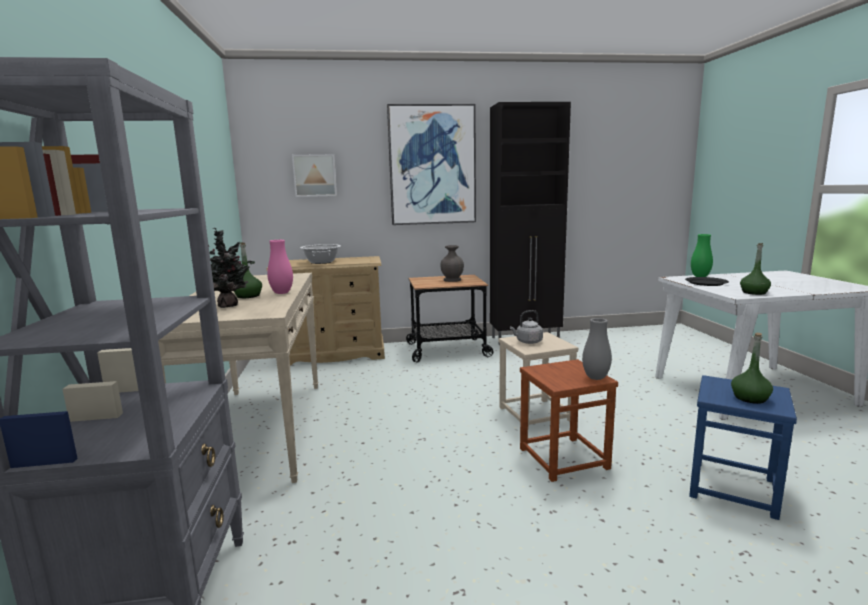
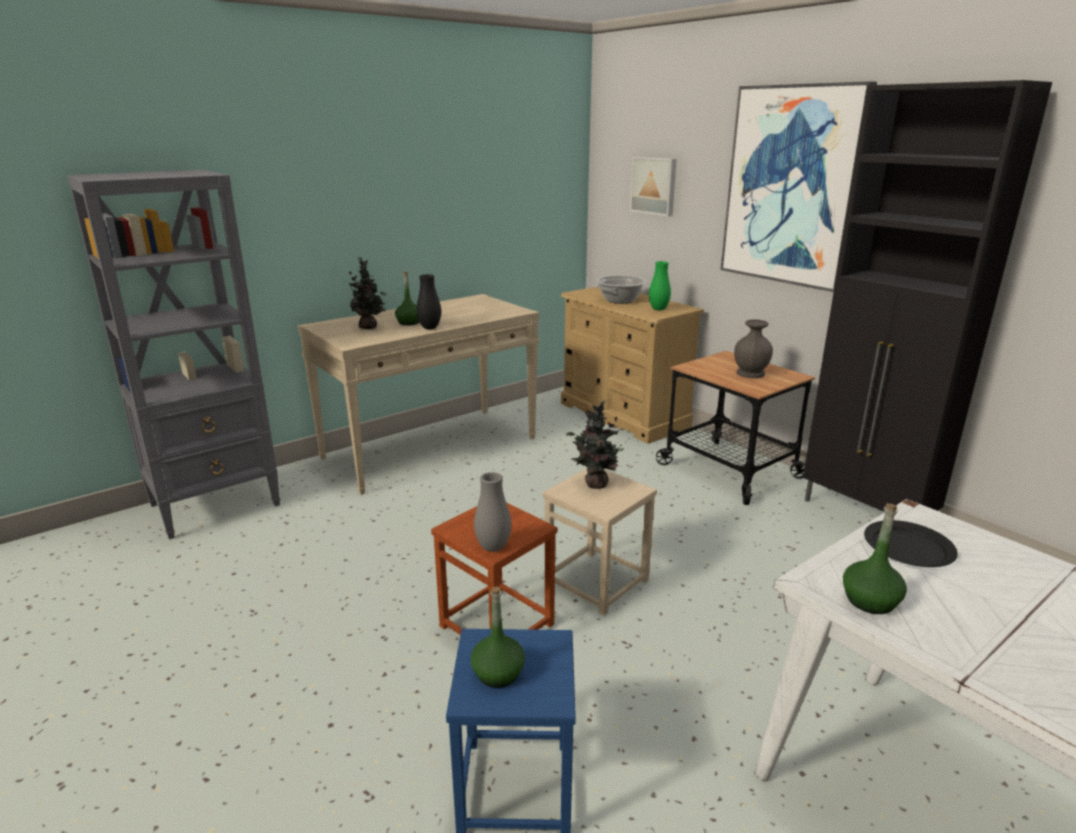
camera: 60 degrees right, 10 degrees up
pink vase [267,240,293,294] -> black vase [417,274,441,329]
grey kettle [510,310,543,344] -> potted plant [566,400,629,489]
green vase [691,234,713,277] -> green vase moved to [649,261,671,310]

